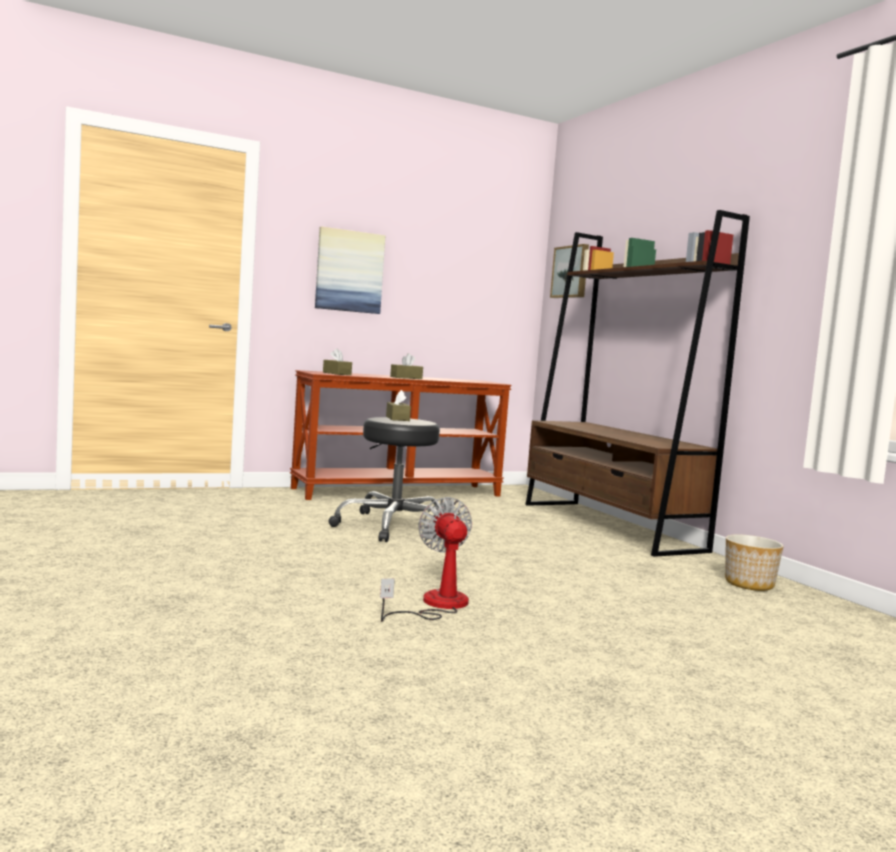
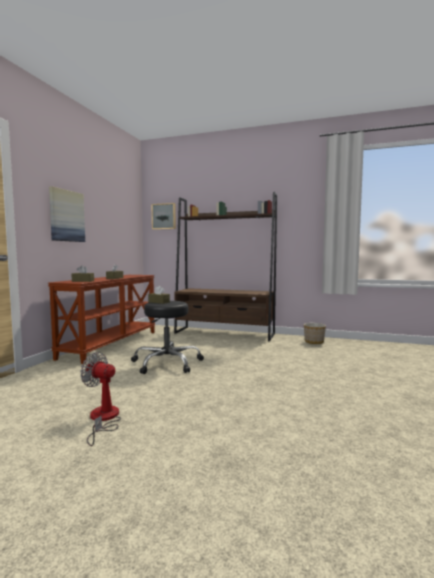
camera: 45 degrees left, 0 degrees up
fan [380,497,472,622] -> fan moved to [80,352,121,446]

